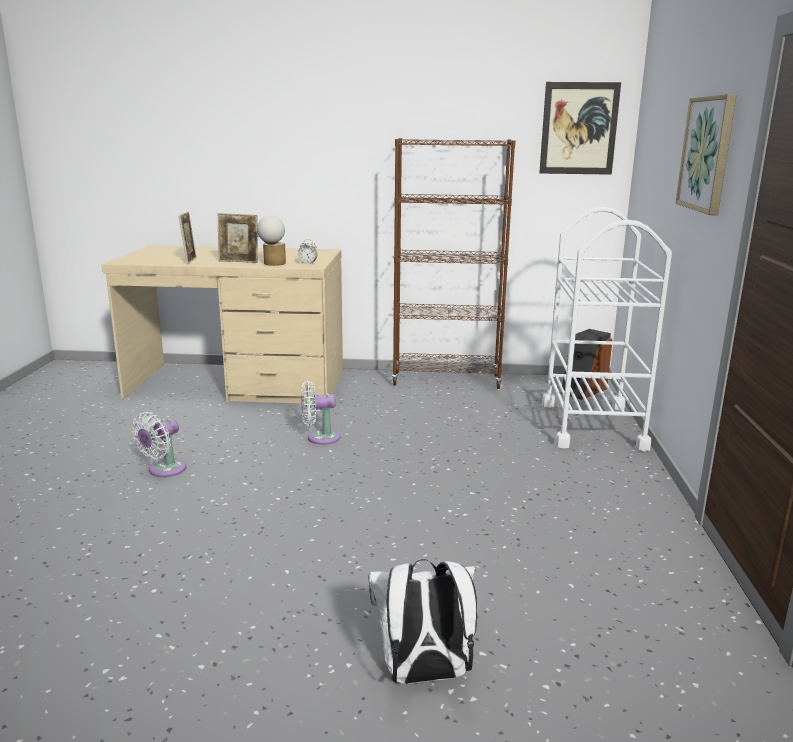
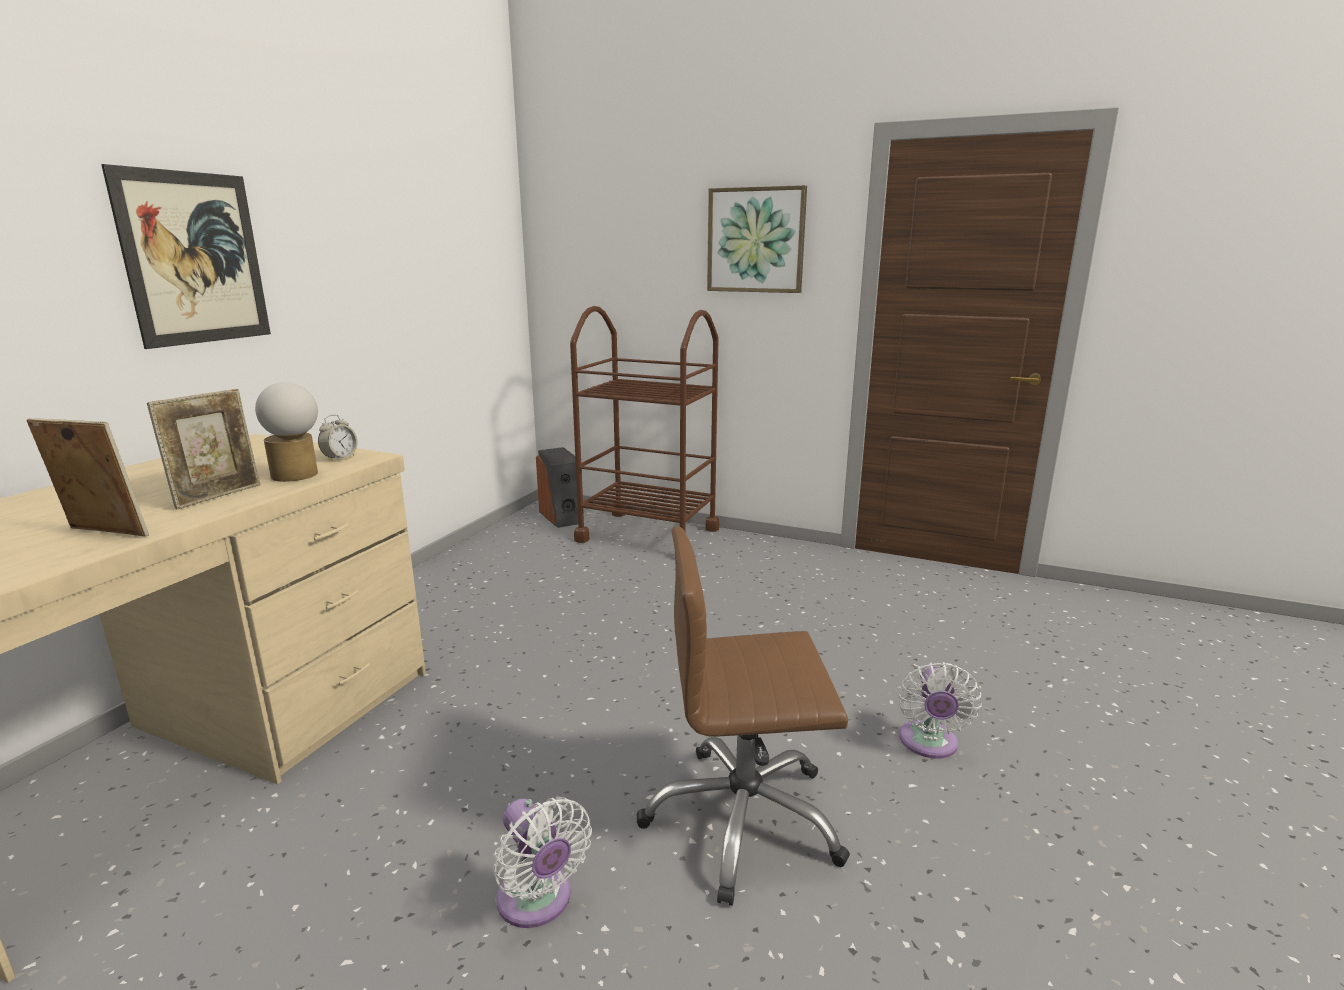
camera: 70 degrees left, 0 degrees up
white fan [301,381,340,445] -> white fan moved to [898,662,982,759]
white backpack [368,559,477,684] -> none
brown bookcase [392,138,515,389] -> none
picture [539,82,621,175] -> picture moved to [101,164,271,349]
white cart [542,207,672,451] -> brown cart [570,306,719,543]
none -> brown office chair [637,526,850,906]

